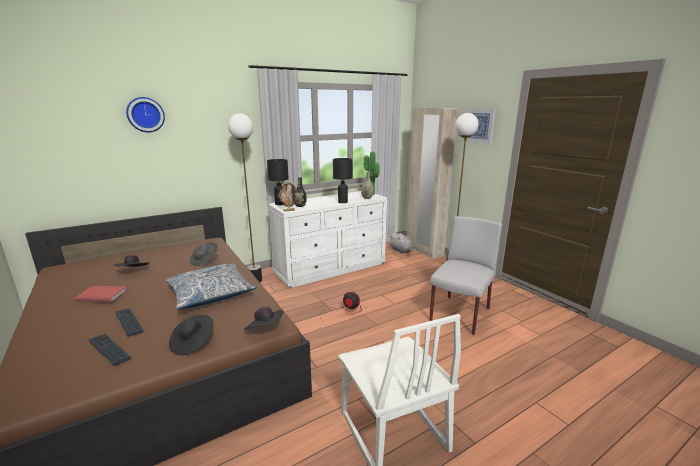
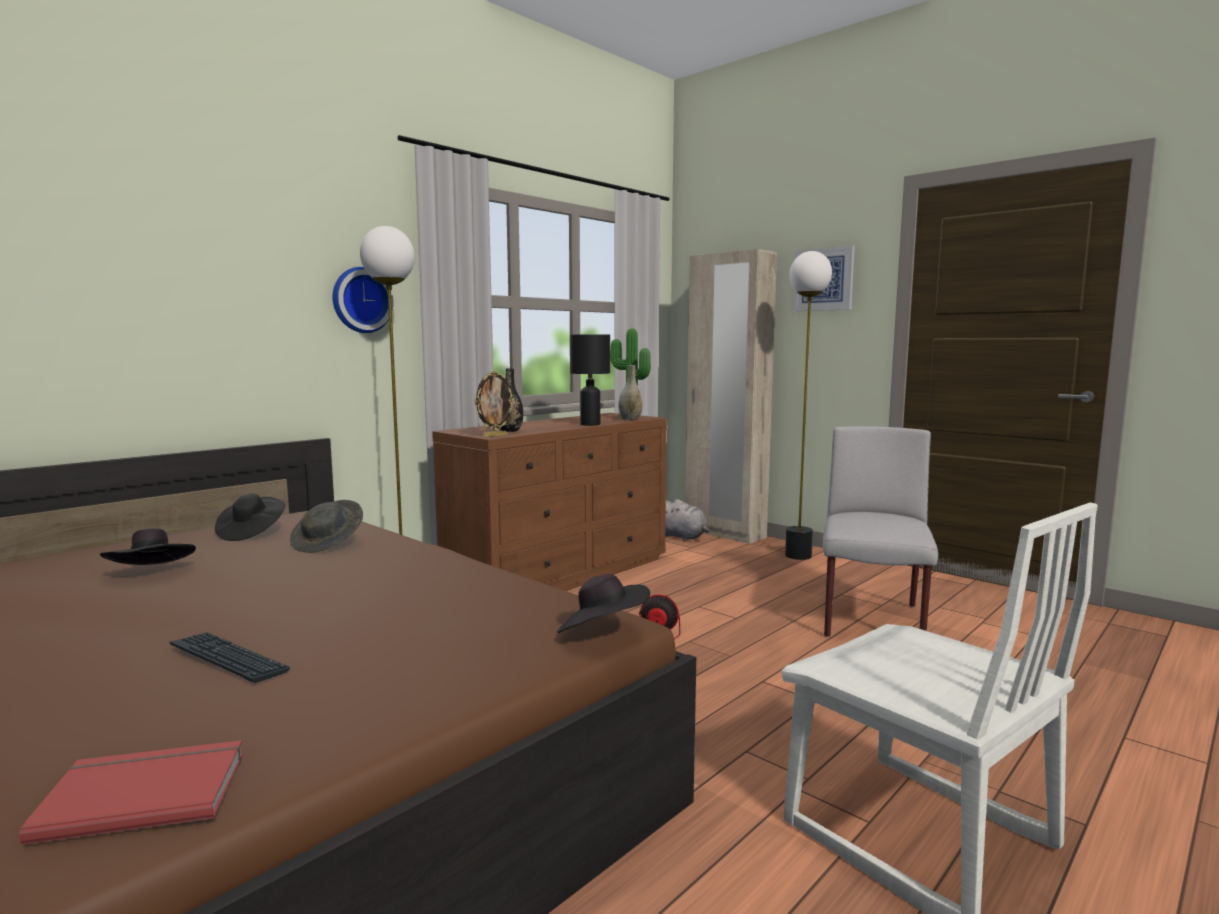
camera: 15 degrees left, 10 degrees down
red book [75,286,127,302] -> red book moved to [19,740,243,845]
keyboard [88,334,131,366] -> none
wall clock [126,97,165,132] -> wall clock moved to [332,267,394,333]
pillow [165,264,257,309] -> none
black hat [169,315,214,355] -> black hat moved to [215,494,285,541]
black table lamp [267,159,289,205] -> none
white dresser [268,191,387,288] -> brown dresser [432,413,667,591]

